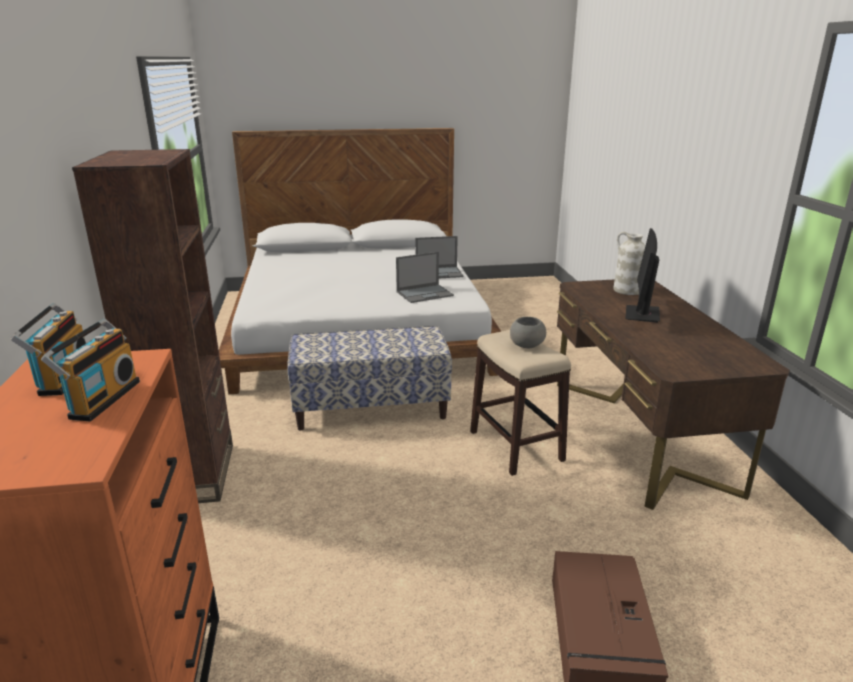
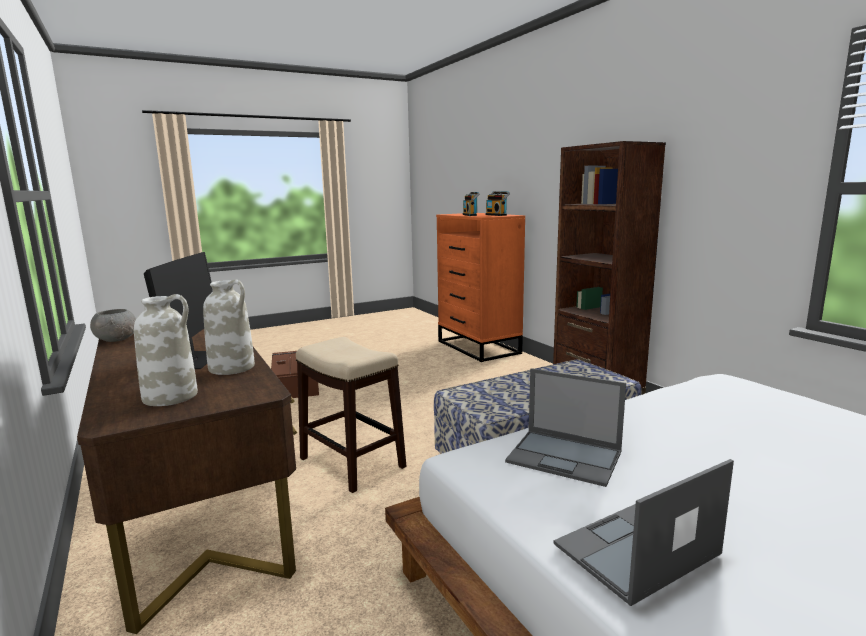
camera: 160 degrees right, 10 degrees down
laptop [396,252,454,303] -> laptop turned 105 degrees counterclockwise [505,368,626,487]
grey bowl [510,317,546,348] -> grey bowl moved to [90,309,136,342]
none -> white vase [203,280,255,375]

